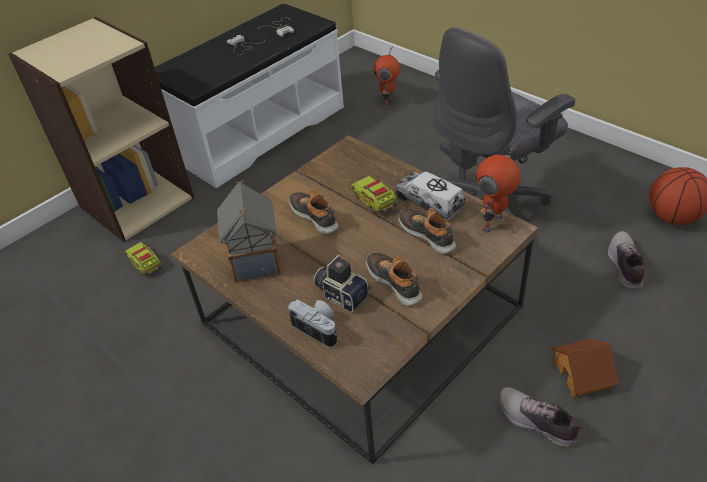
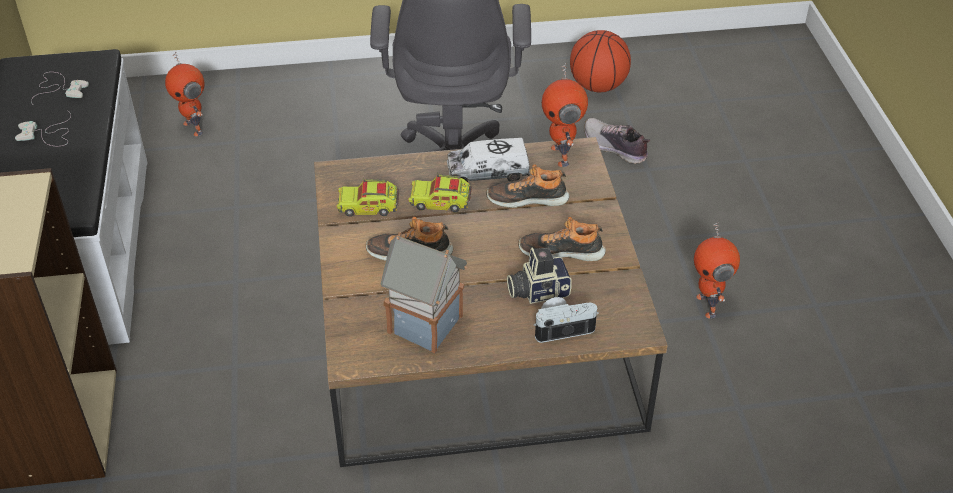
camera: 55 degrees left, 0 degrees up
toy truck [125,242,162,276] -> toy truck moved to [336,177,399,217]
shoe [498,387,584,447] -> toy robot [694,222,740,318]
toy house [552,339,619,397] -> none

